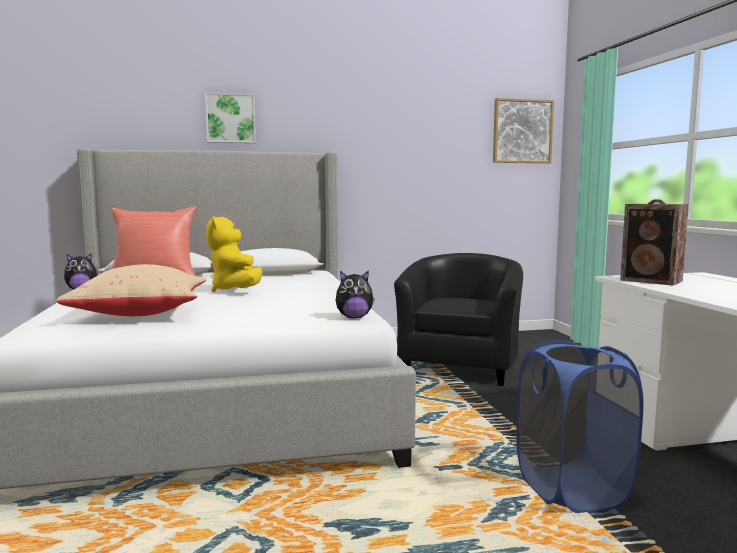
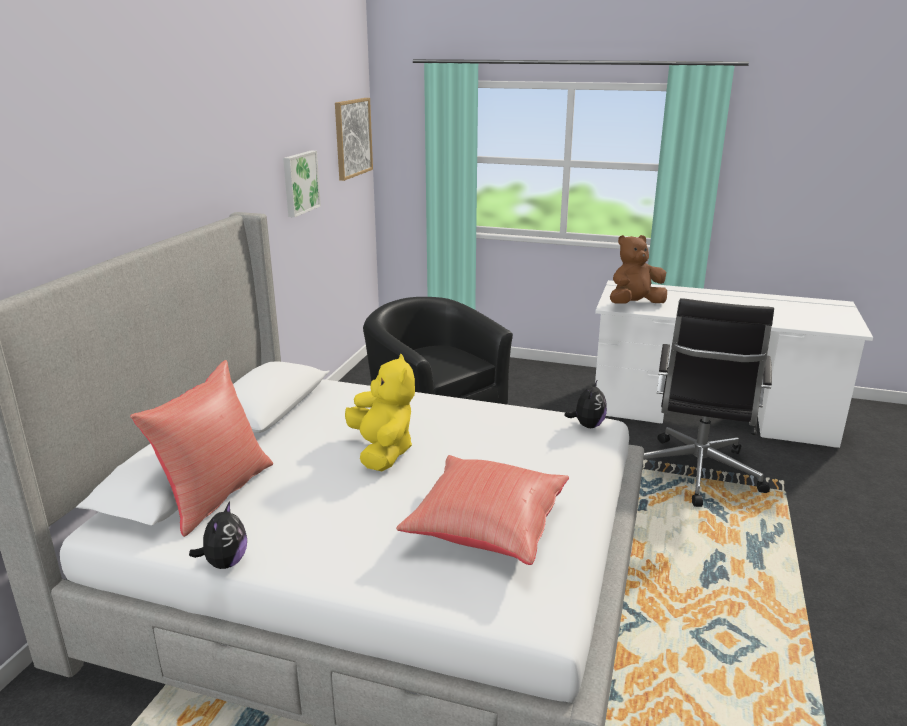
camera: 60 degrees left, 15 degrees up
beige pillow [56,264,206,316] -> red pillow [396,455,569,565]
picture [205,92,256,143] -> picture moved to [283,151,321,217]
yellow plush toy [206,216,262,292] -> yellow plush toy turned 120 degrees counterclockwise [345,354,415,471]
blue laundry basket [516,340,643,513] -> black office chair [642,298,774,507]
speaker [620,199,689,286] -> brown plush toy [610,235,667,304]

